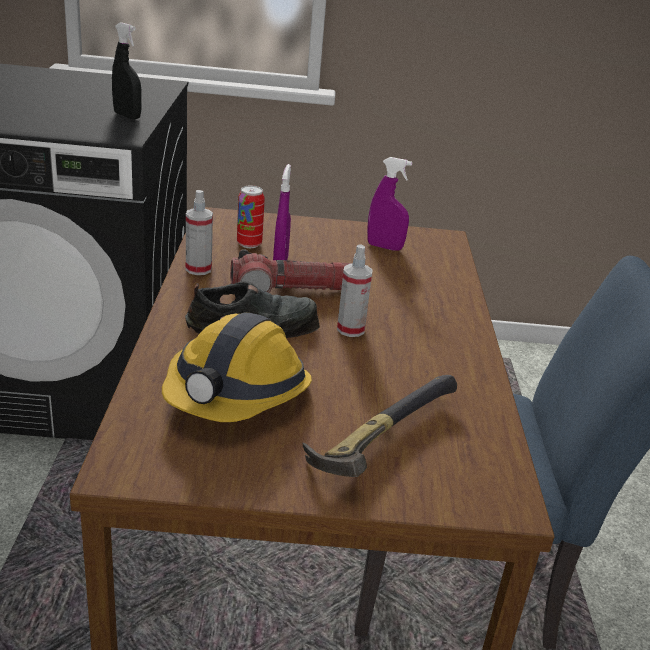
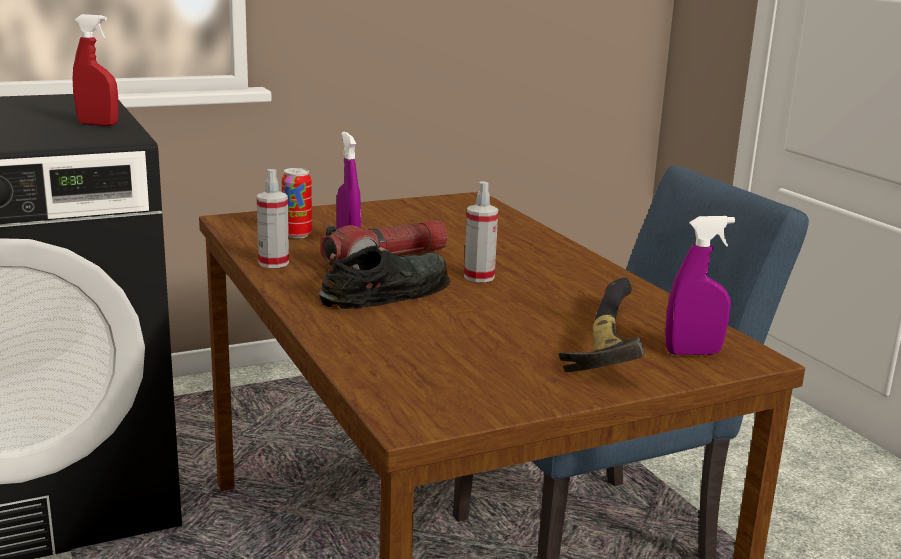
camera: 25 degrees left, 10 degrees down
black spray bottle [112,22,141,119] -> red spray bottle [73,14,118,126]
hard hat [162,313,312,422] -> none
purple spray bottle [367,157,412,251] -> purple spray bottle moved to [665,216,735,355]

